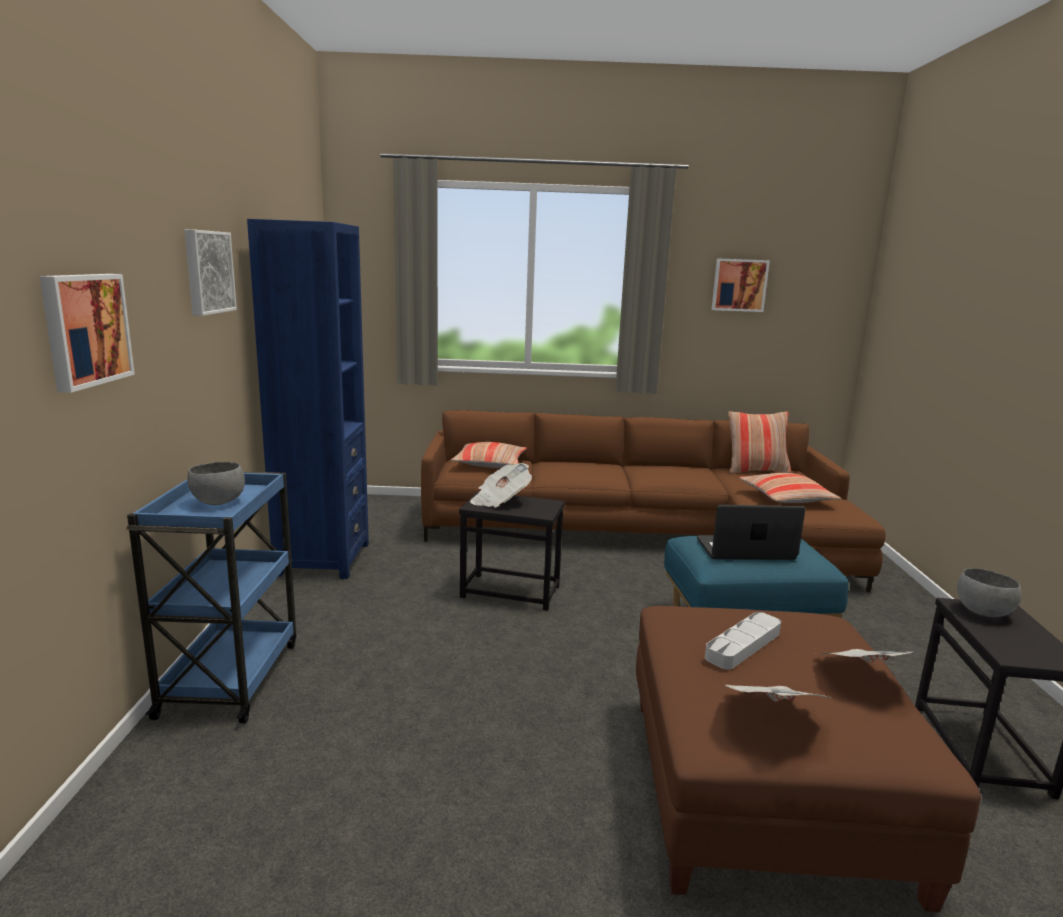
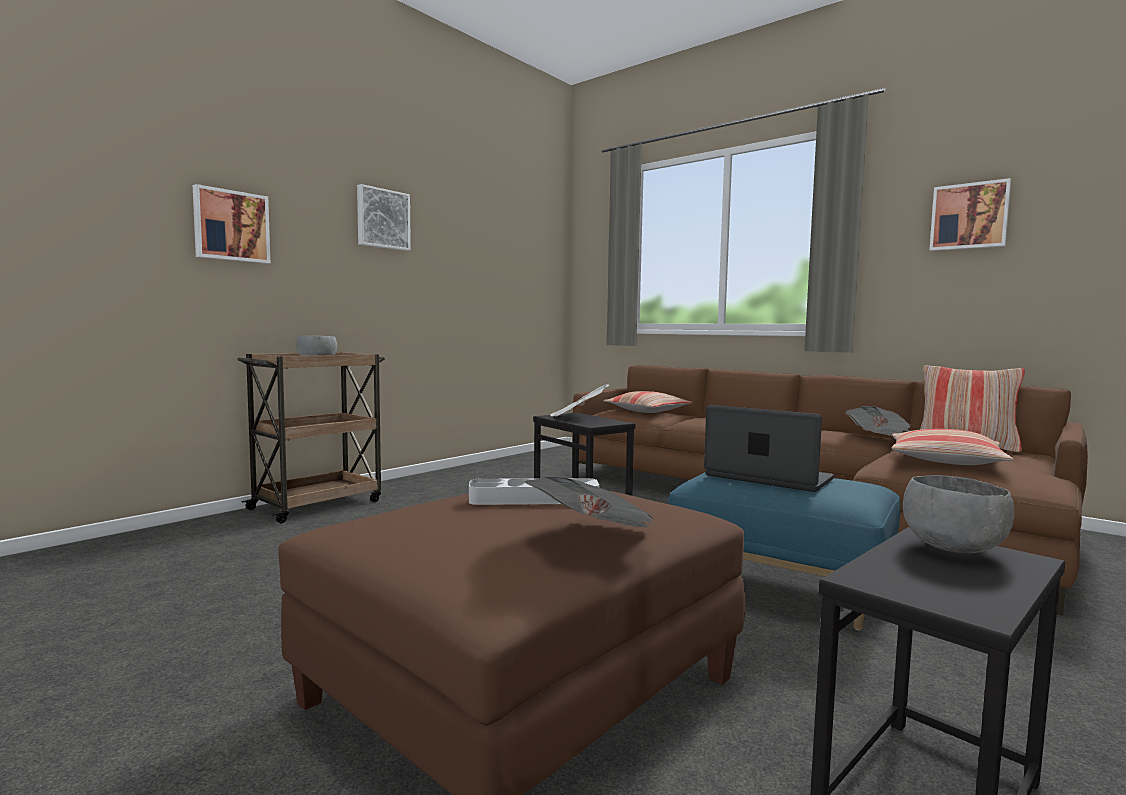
camera: 40 degrees right, 10 degrees down
blue cart [126,471,296,723] -> brown cart [237,352,385,523]
blue bookcase [247,219,369,579] -> none
newspaper [725,684,831,702] -> newspaper moved to [845,406,911,436]

